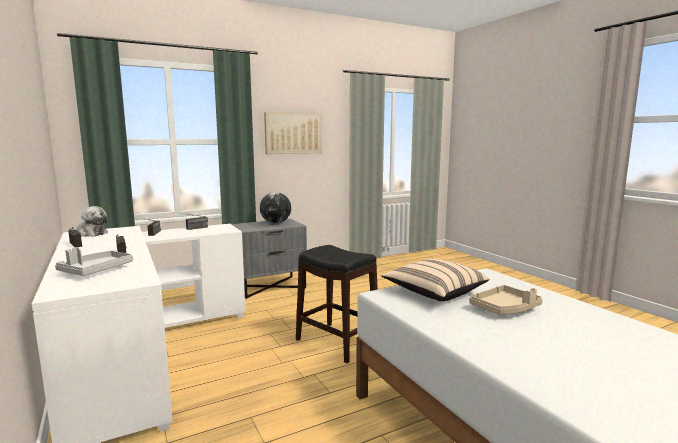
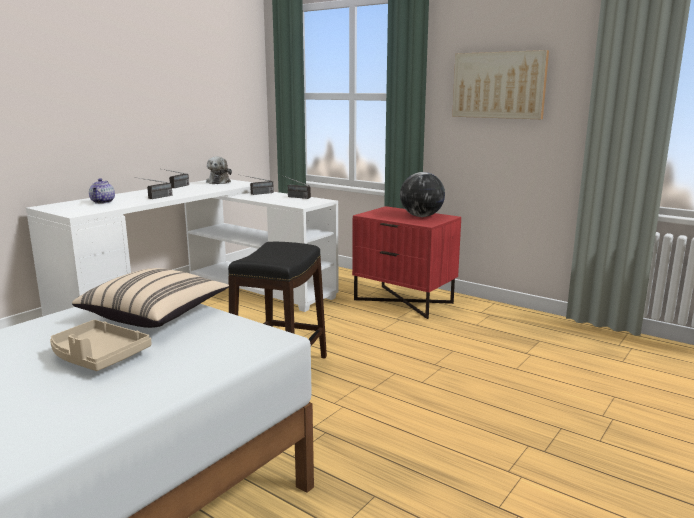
camera: 65 degrees right, 5 degrees up
grey tray [55,247,133,276] -> teapot [89,178,115,204]
grey nightstand [232,219,307,299] -> red nightstand [352,206,461,319]

